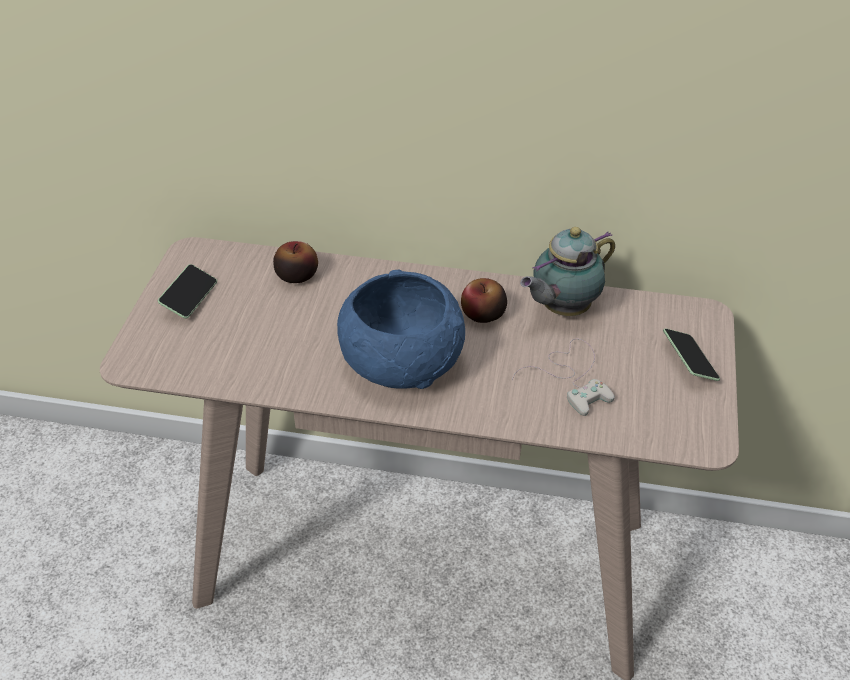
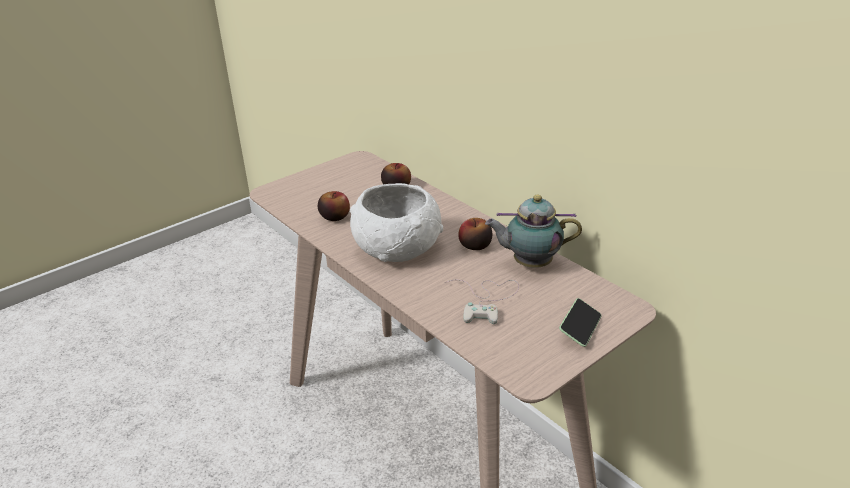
camera: 40 degrees right, 10 degrees down
phone [158,264,217,319] -> none
blue bowl [337,270,465,389] -> white bowl [350,183,443,262]
none -> apple [318,191,350,221]

